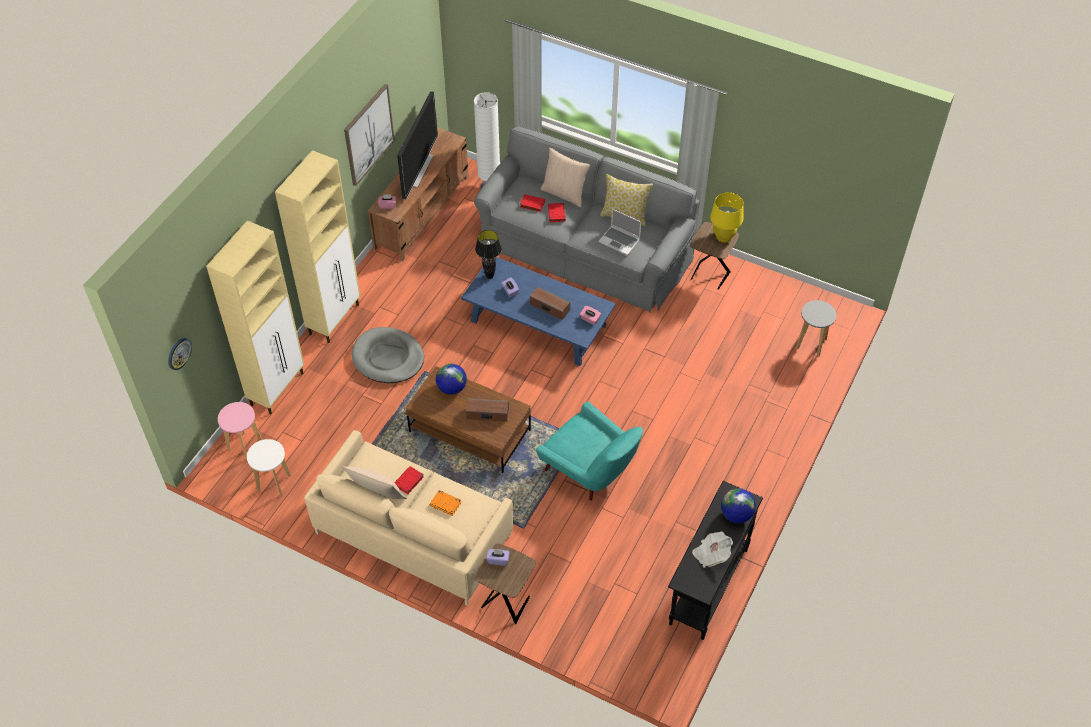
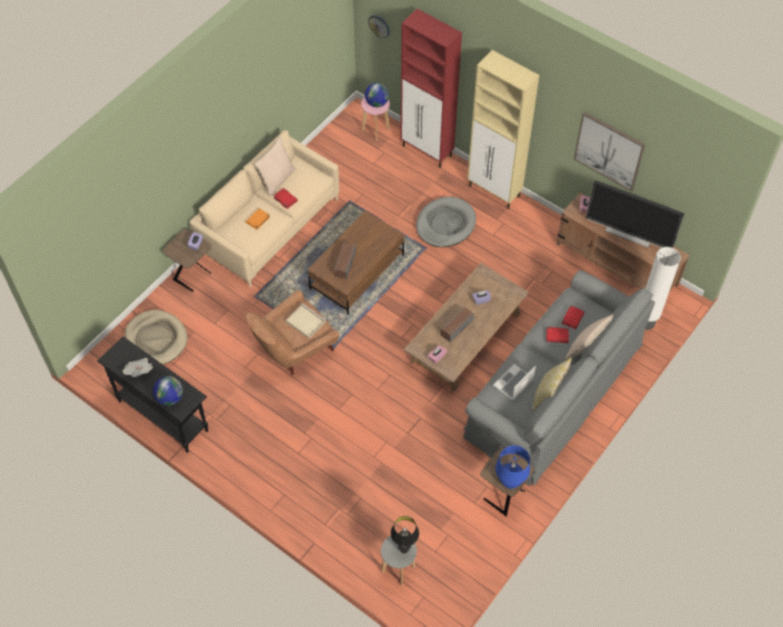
camera: 100 degrees right, 5 degrees up
beige cabinet [206,221,304,415] -> red cabinet [401,9,462,168]
white stool [247,439,291,497] -> none
globe [436,364,467,395] -> globe moved to [365,83,389,107]
blue coffee table [461,257,616,366] -> brown coffee table [404,263,529,392]
black table lamp [475,230,502,279] -> black table lamp moved to [391,516,419,554]
turquoise armchair [536,401,643,500] -> brown armchair [245,290,339,375]
yellow table lamp [710,192,744,243] -> blue table lamp [495,445,530,489]
none -> beige dog bed [124,310,187,364]
none -> beige tray [286,303,326,339]

